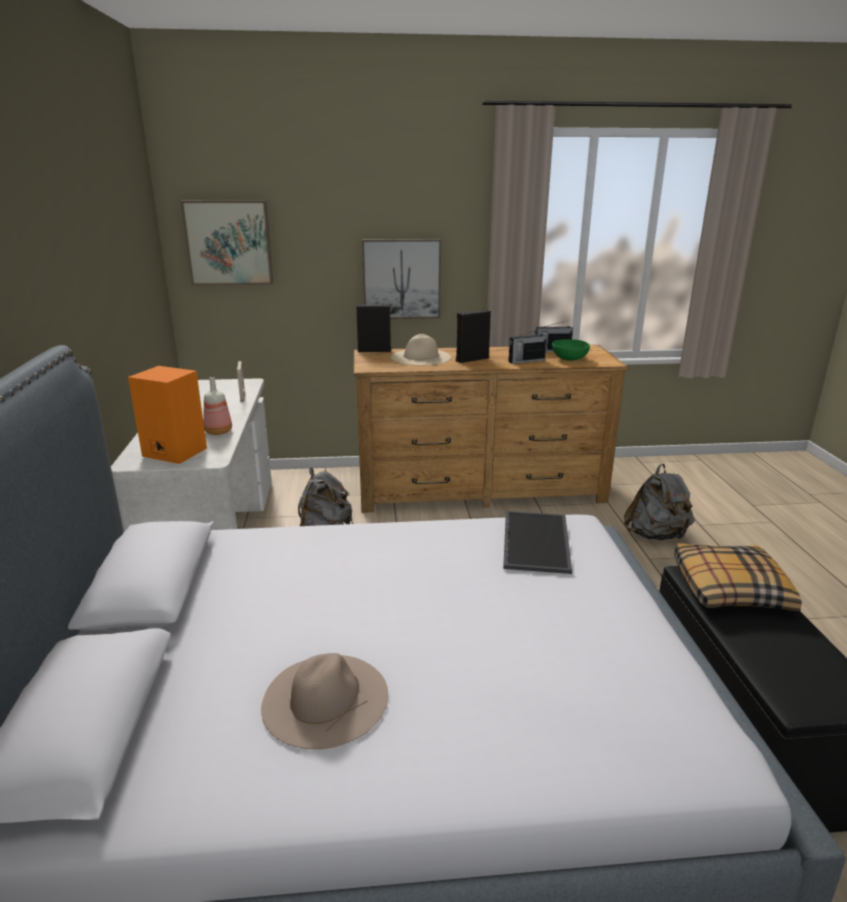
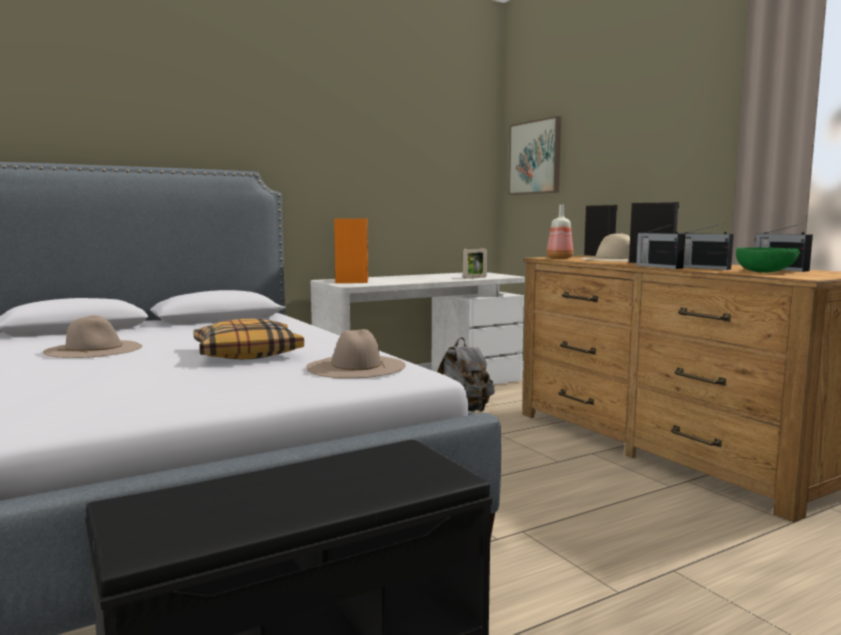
camera: 65 degrees right, 15 degrees down
bottle [203,377,232,435] -> bottle moved to [547,205,573,259]
picture [362,239,441,319] -> none
tray [503,511,572,574] -> beige hat [306,329,406,378]
grey backpack [624,464,695,540] -> none
pillow [675,543,802,611] -> pillow moved to [194,319,304,359]
none -> radio [636,225,685,269]

